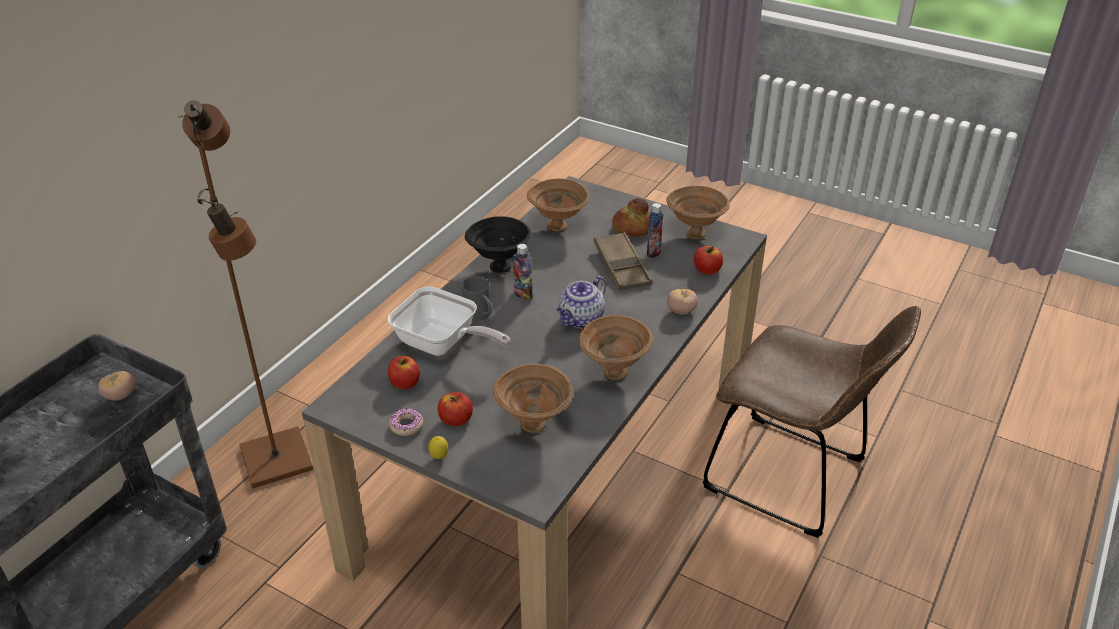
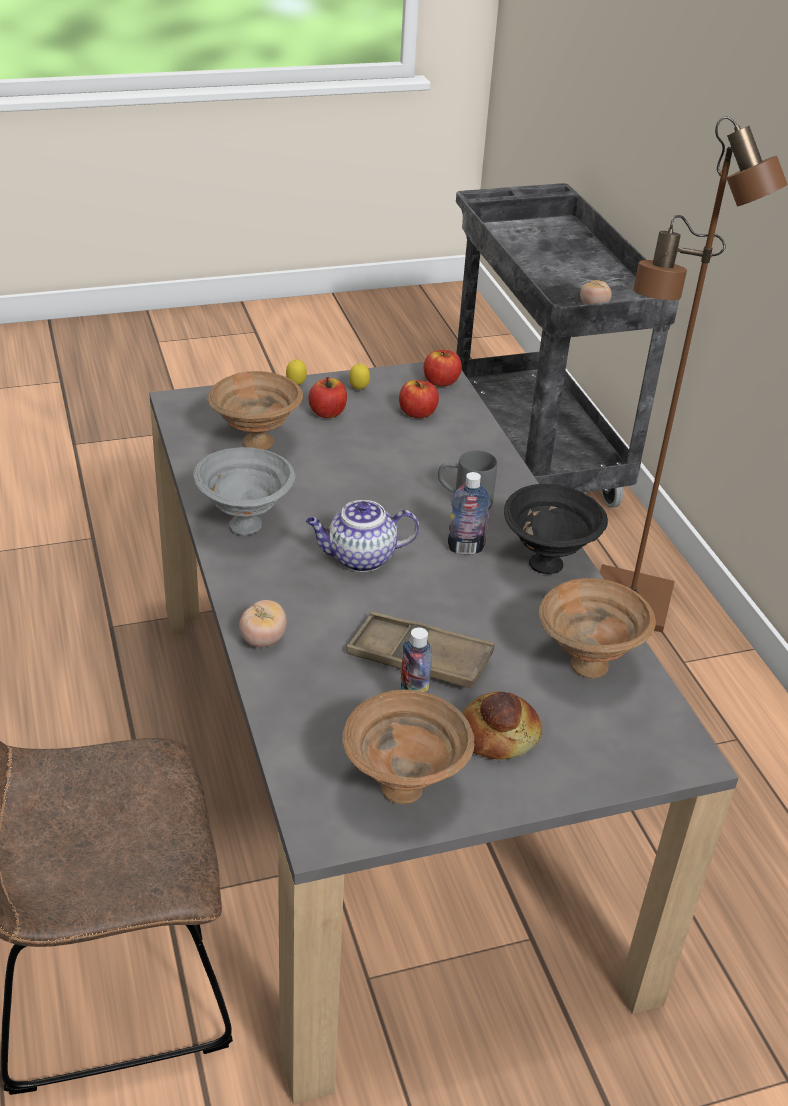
camera: 130 degrees right, 0 degrees up
frying pan [388,287,510,356] -> none
donut [389,409,423,436] -> lemon [349,363,370,390]
teapot [557,276,606,328] -> teapot turned 90 degrees counterclockwise [306,500,419,572]
brown bowl [579,315,653,380] -> grey bowl [193,447,295,536]
apple [694,246,723,275] -> apple moved to [424,350,462,387]

